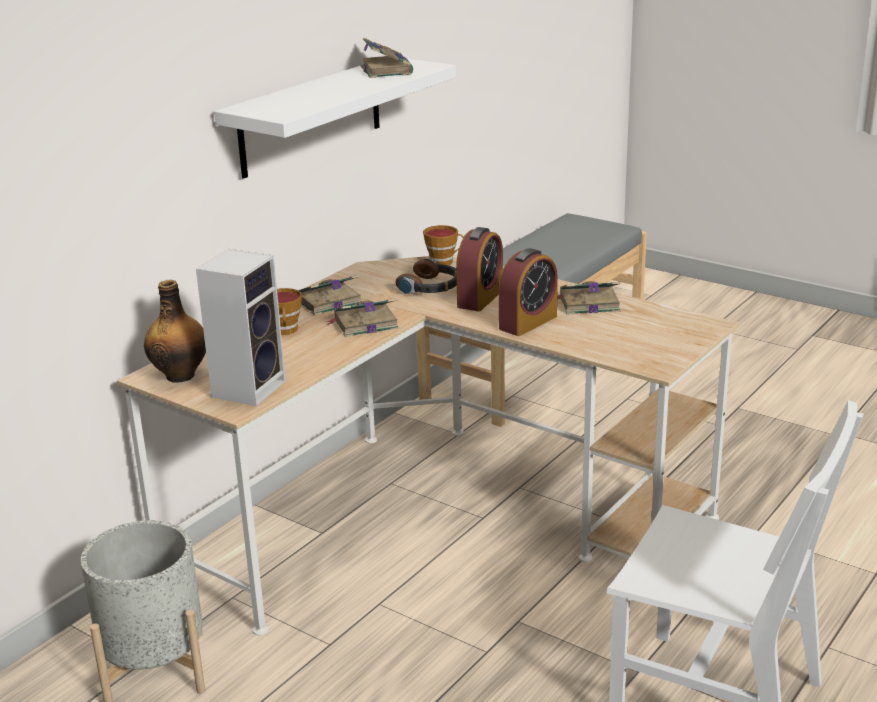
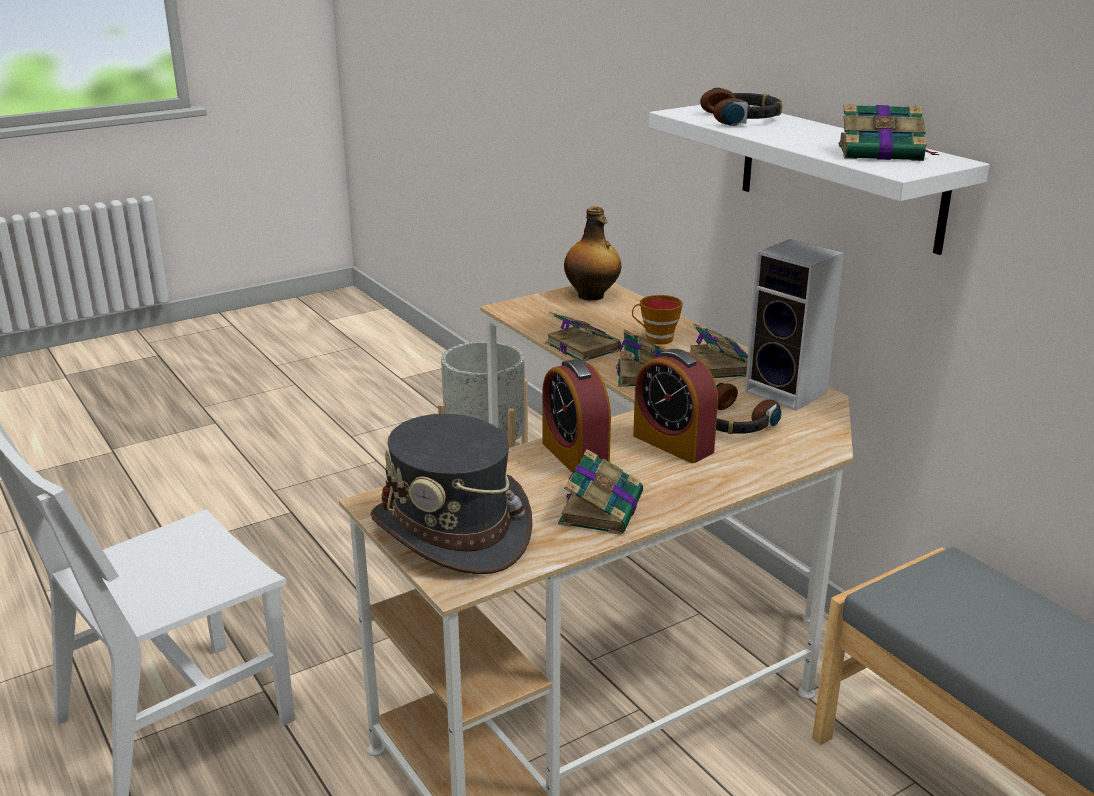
camera: 110 degrees right, 0 degrees up
speaker [196,249,286,406] -> speaker moved to [745,239,844,411]
cup [423,225,464,265] -> none
none -> grey hat [370,414,533,574]
none -> book [545,312,621,362]
none -> headphones [700,88,782,126]

